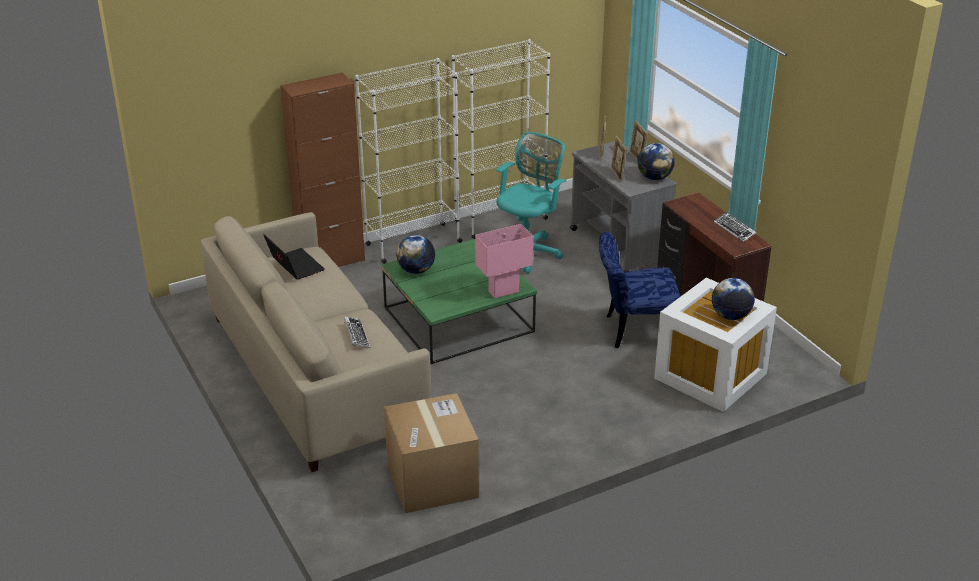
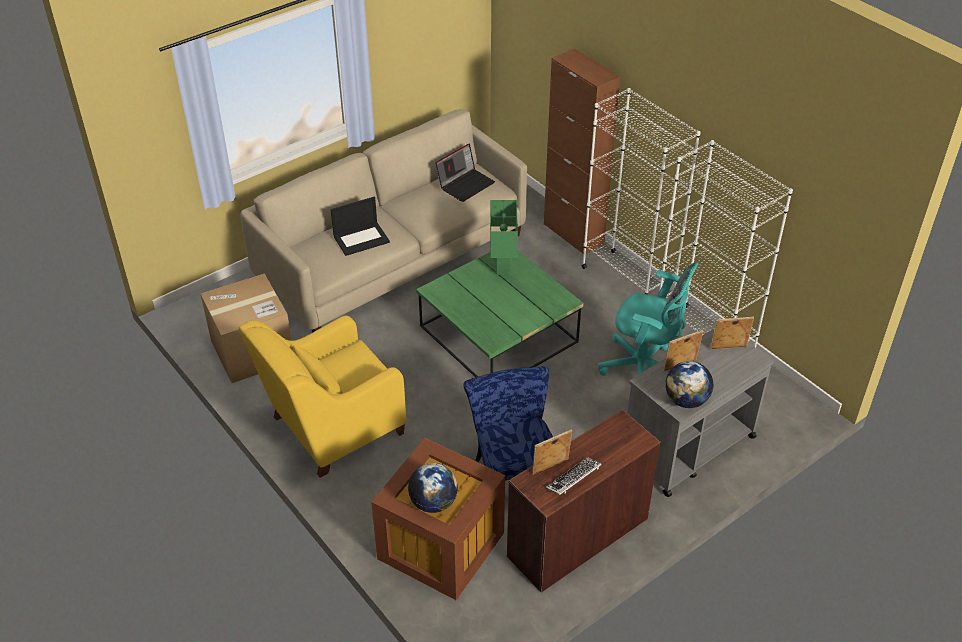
camera: 80 degrees right, 10 degrees up
keyboard [344,316,370,348] -> laptop [331,197,390,256]
globe [396,235,435,274] -> green table lamp [490,200,518,275]
pink table lamp [475,224,533,298] -> none
picture frame [629,120,648,161] -> picture frame moved to [532,430,572,475]
white storage box [654,278,777,412] -> brown storage box [371,438,505,600]
none -> yellow armchair [239,316,406,478]

